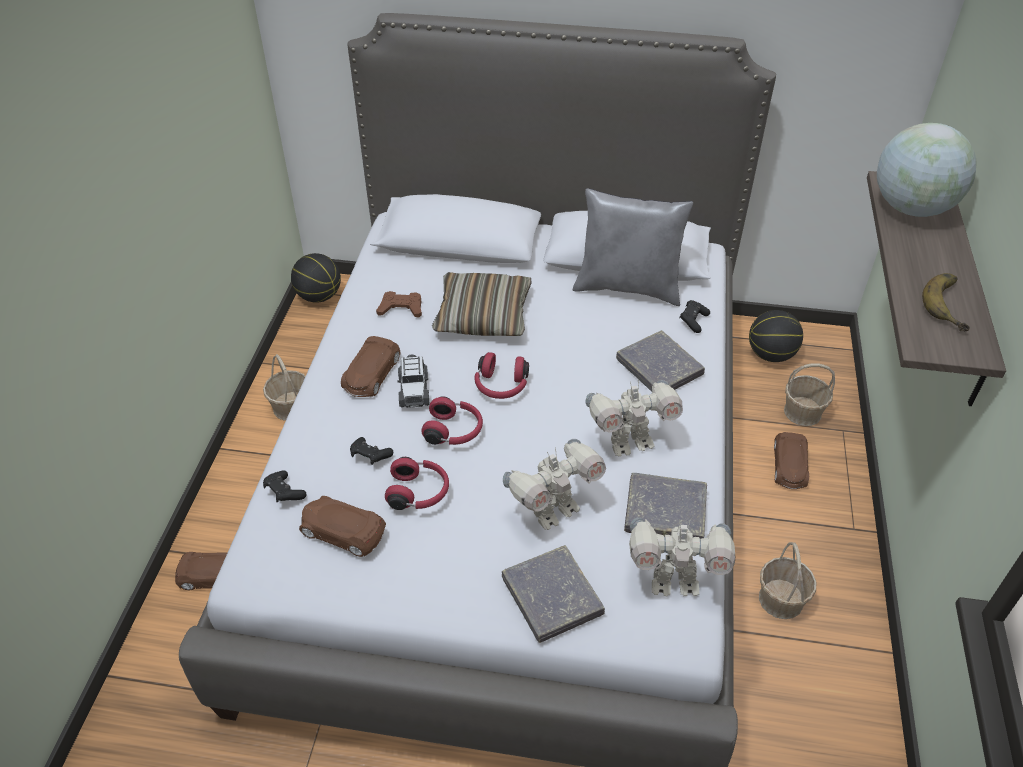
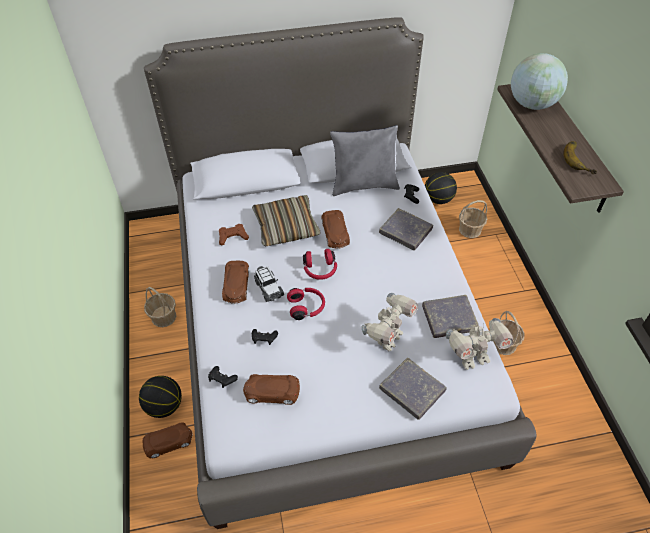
camera: 20 degrees left, 5 degrees up
basketball [291,253,341,303] -> basketball moved to [139,376,182,418]
red headphones [385,457,449,510] -> none
toy robot [585,379,683,457] -> none
brown toy car [774,432,809,489] -> brown toy car moved to [321,210,350,249]

